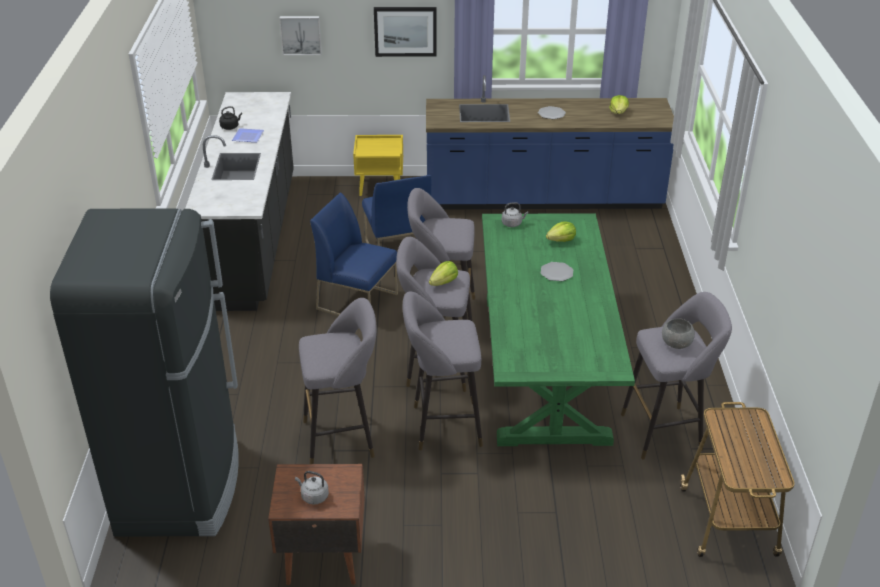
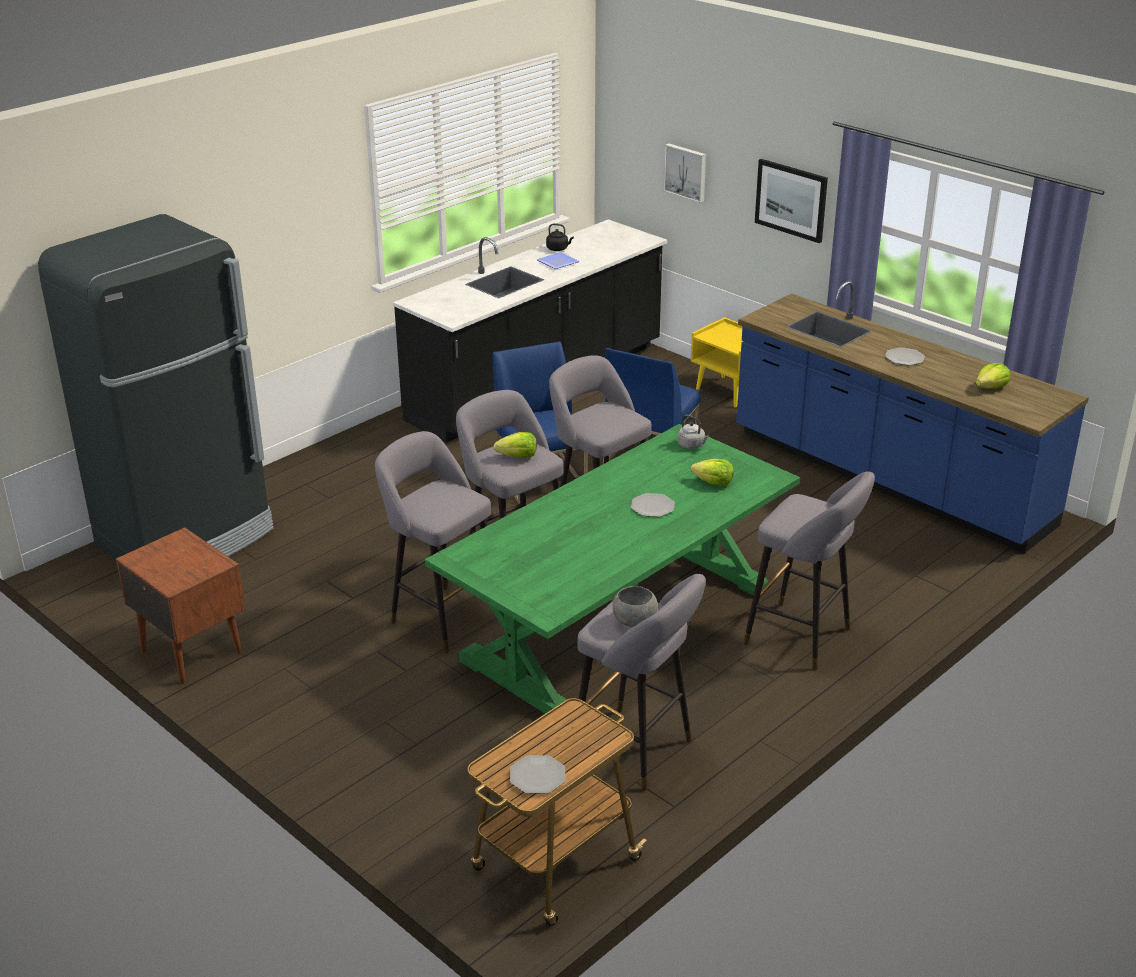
camera: 45 degrees right, 5 degrees down
grey kettle [295,471,329,505] -> none
grey stool [299,298,377,464] -> grey stool moved to [743,471,875,670]
none -> plate [510,755,565,794]

